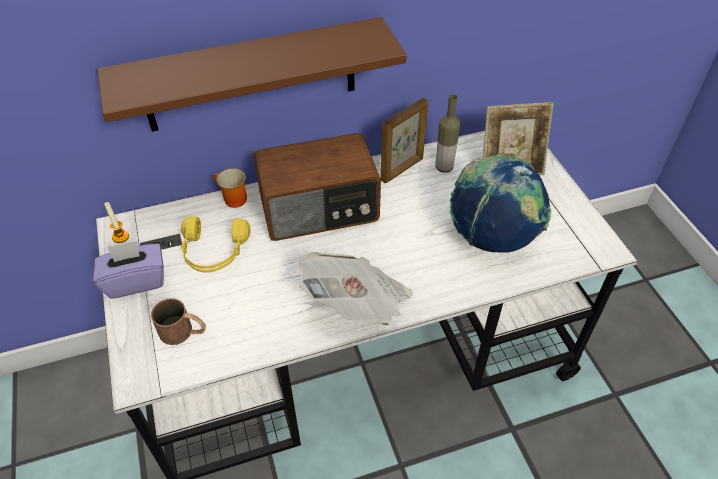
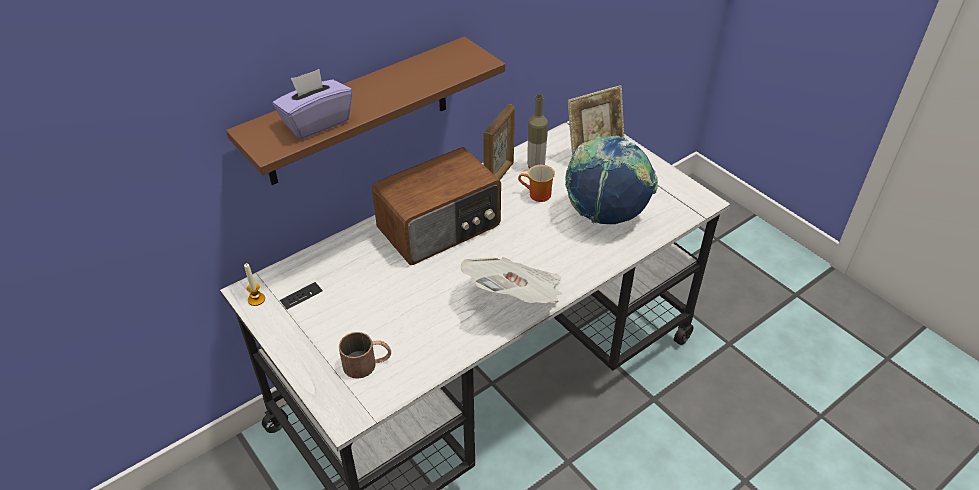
camera: 20 degrees left, 5 degrees down
purple tissue box [93,241,164,299] -> purple tissue box moved to [272,69,352,139]
yellow headphones [181,216,250,273] -> none
mug [213,168,247,208] -> mug moved to [518,165,555,202]

